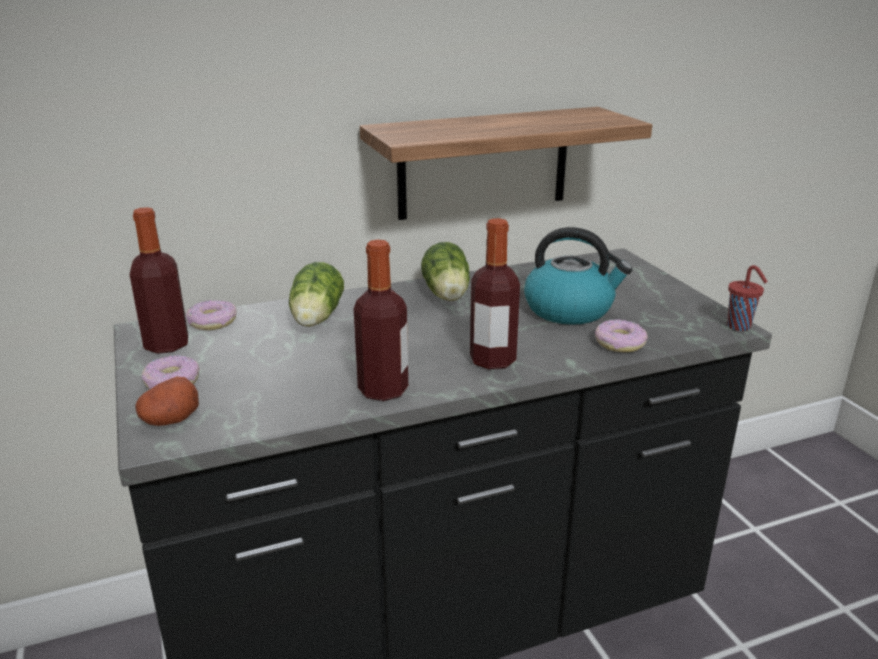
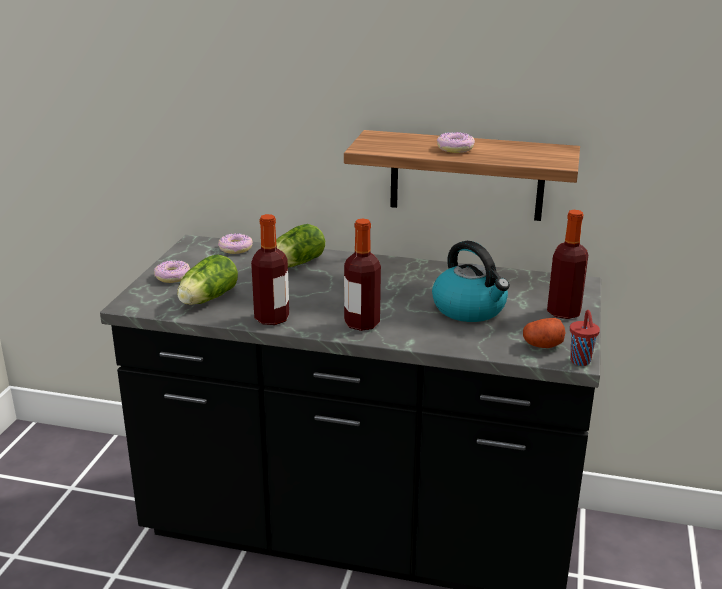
camera: 35 degrees right, 0 degrees up
bottle [130,207,188,354] -> bottle moved to [547,210,588,319]
potato [135,376,199,426] -> potato moved to [523,318,566,348]
lettuce [421,242,470,301] -> lettuce moved to [177,254,238,305]
donut [595,319,648,352] -> donut moved to [437,132,475,153]

